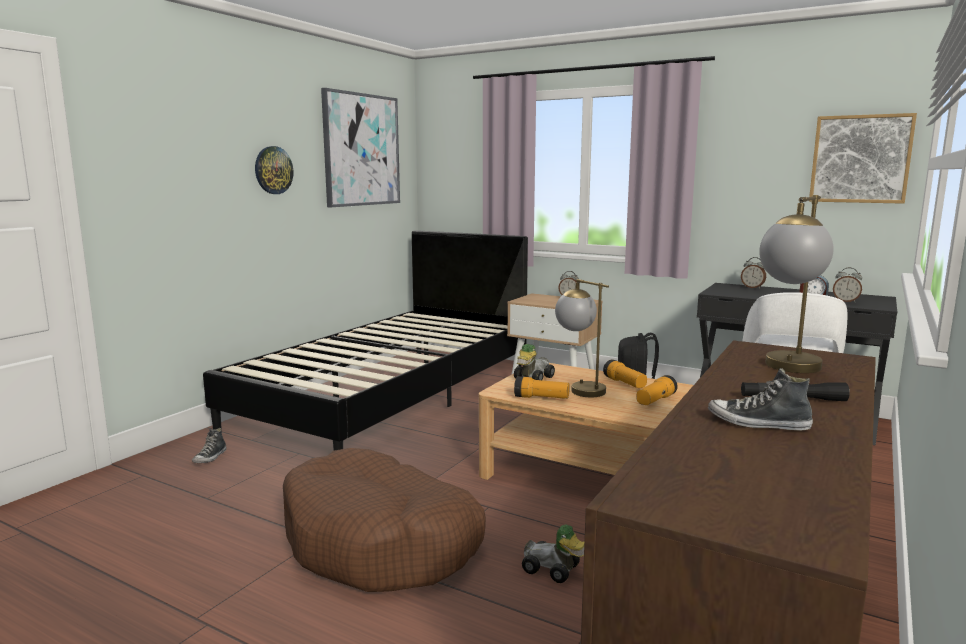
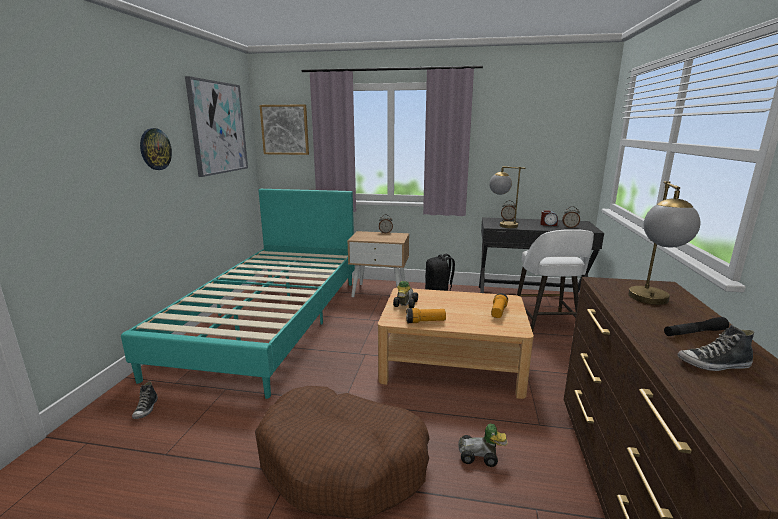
camera: 20 degrees left, 5 degrees up
black bed [203,230,528,450] -> turquoise bed [121,189,355,399]
table lamp [555,279,609,397] -> table lamp moved to [489,166,526,228]
flashlight [603,359,647,388] -> none
picture [809,113,917,204] -> picture moved to [259,104,309,155]

